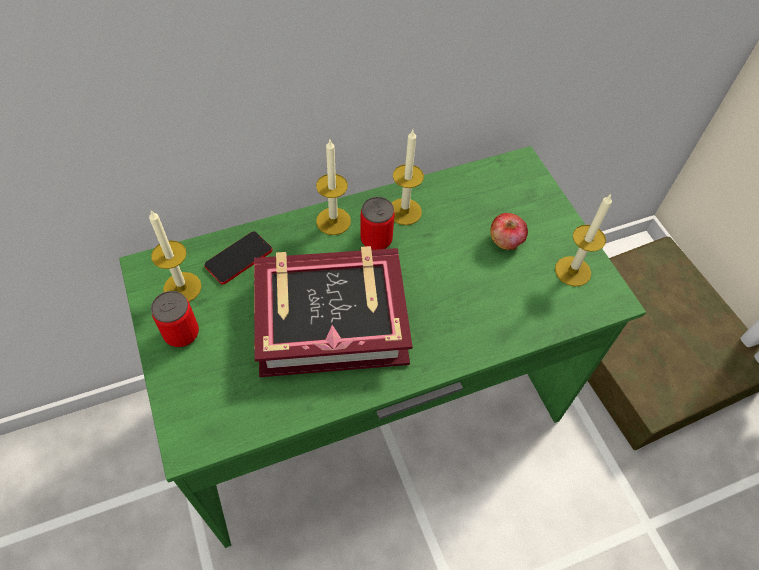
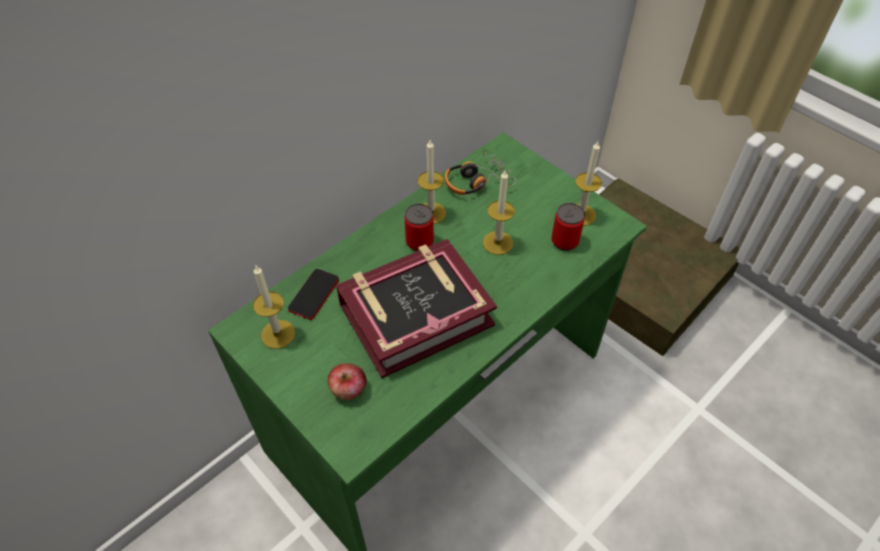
camera: 20 degrees left, 5 degrees down
can [151,291,199,347] -> can moved to [551,203,585,251]
candle [316,140,351,235] -> candle moved to [483,171,515,255]
apple [490,213,528,250] -> apple moved to [328,363,366,400]
none -> headphones [444,152,516,195]

